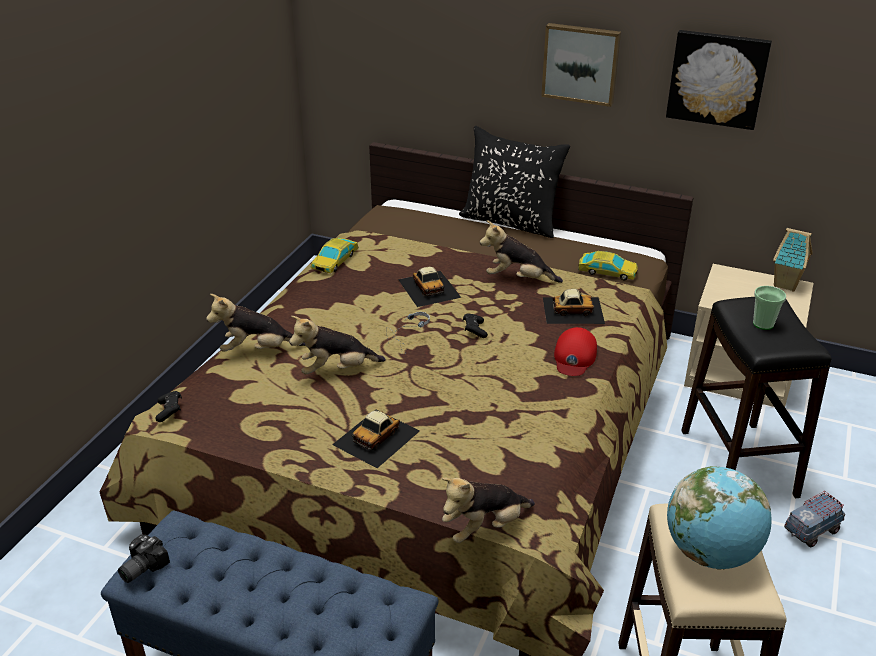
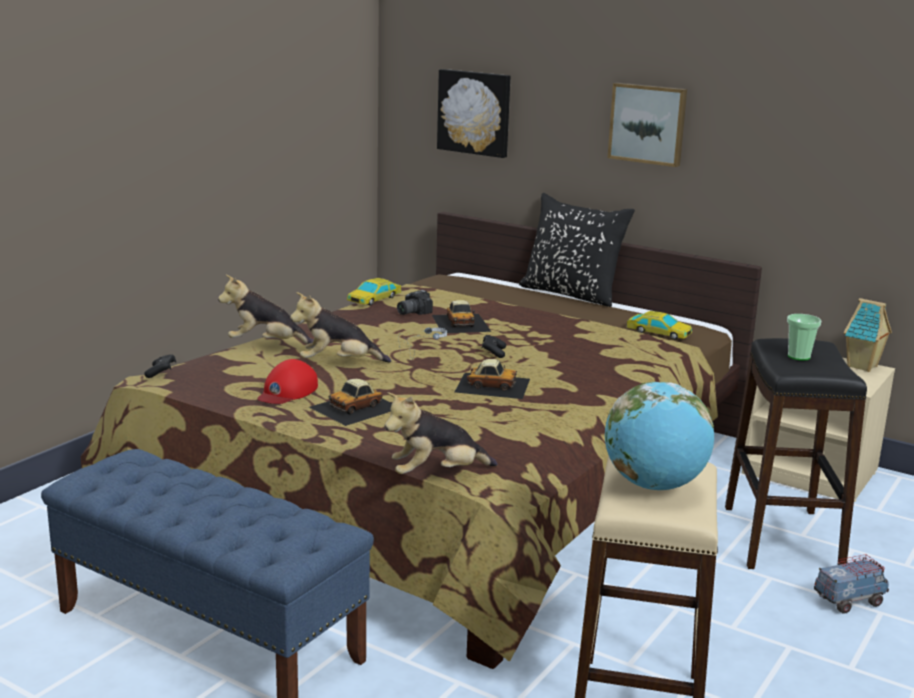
camera: 10 degrees right, 15 degrees down
camera [118,534,170,583] -> camera moved to [397,290,433,315]
plush toy [480,220,563,283] -> none
toy car [543,289,605,324] -> toy car moved to [455,359,530,399]
red cap [554,327,597,376] -> red cap moved to [257,359,318,404]
picture [666,30,772,130] -> picture moved to [437,69,510,158]

